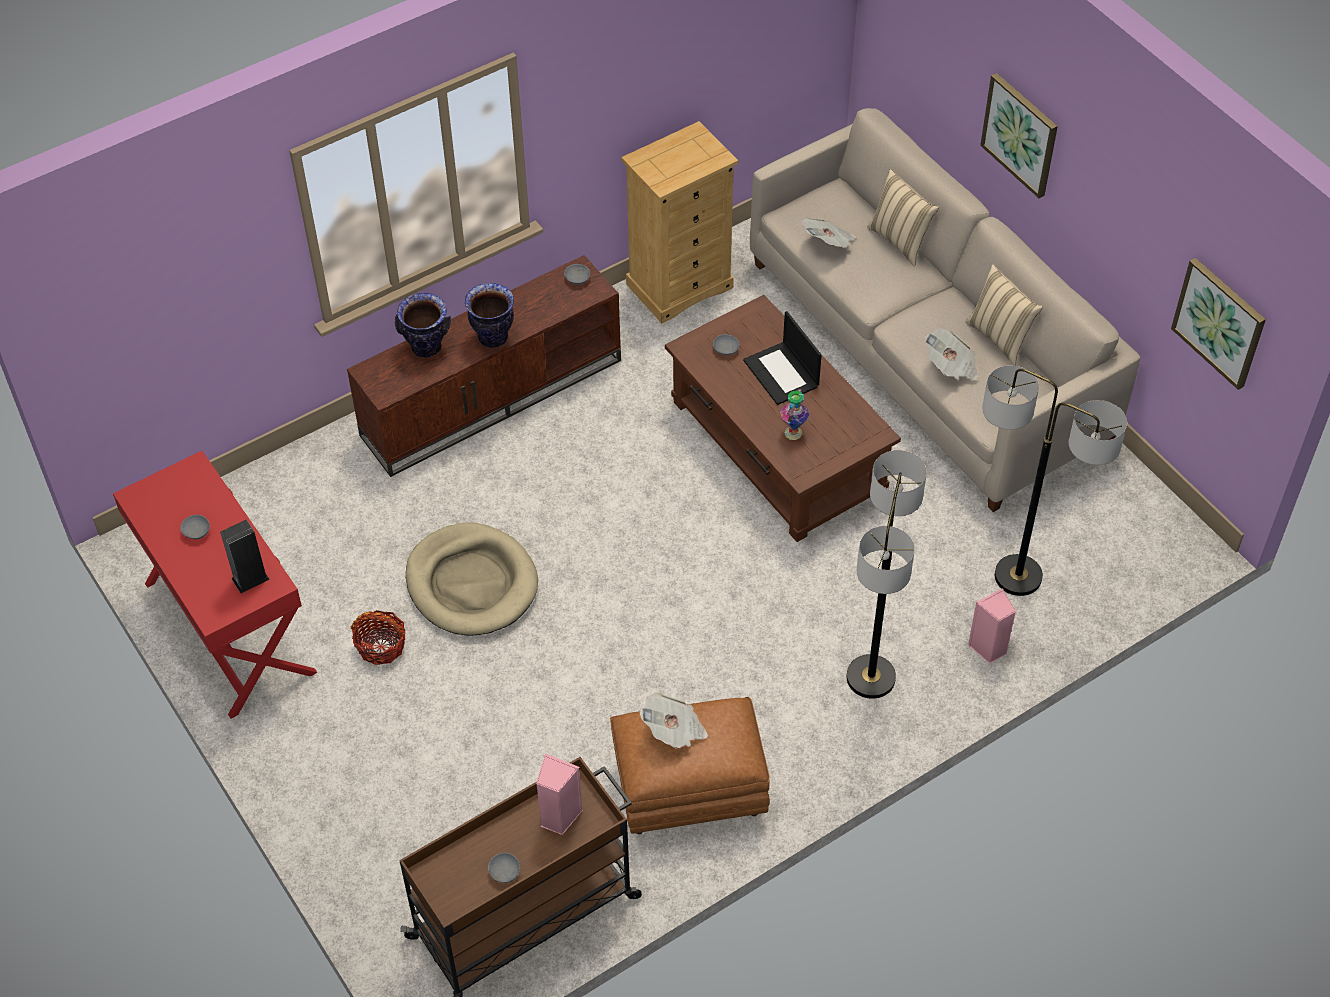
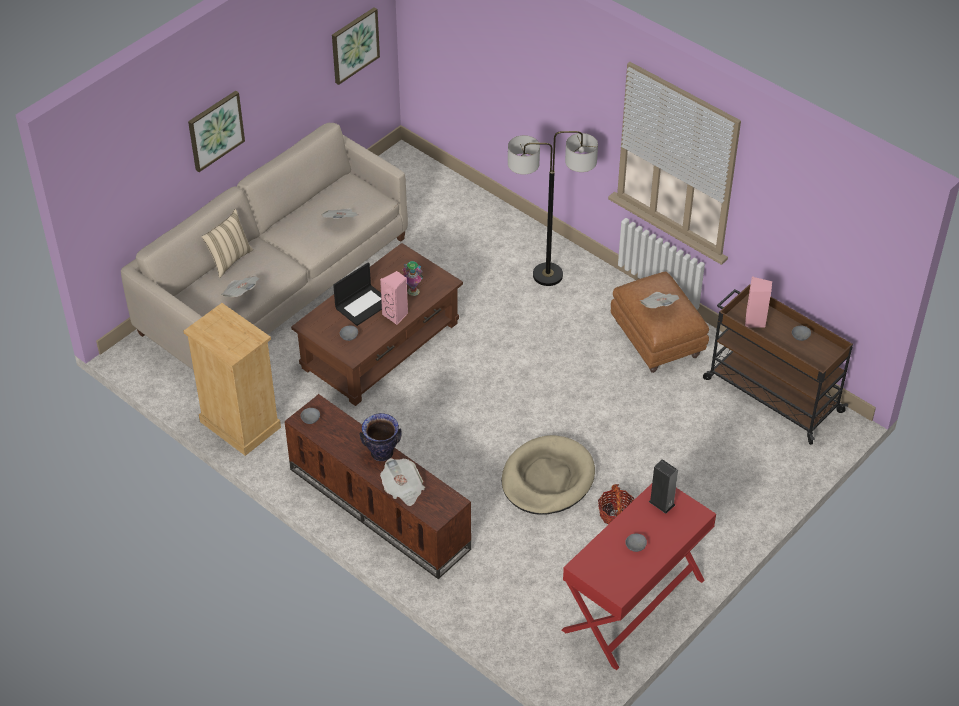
camera: 105 degrees left, 5 degrees down
vase [395,293,451,358] -> newspaper [380,458,425,506]
beige pillow [966,264,1043,366] -> none
pink speaker [968,588,1016,663] -> pink speaker moved to [380,271,408,325]
floor lamp [982,366,1127,596] -> none

